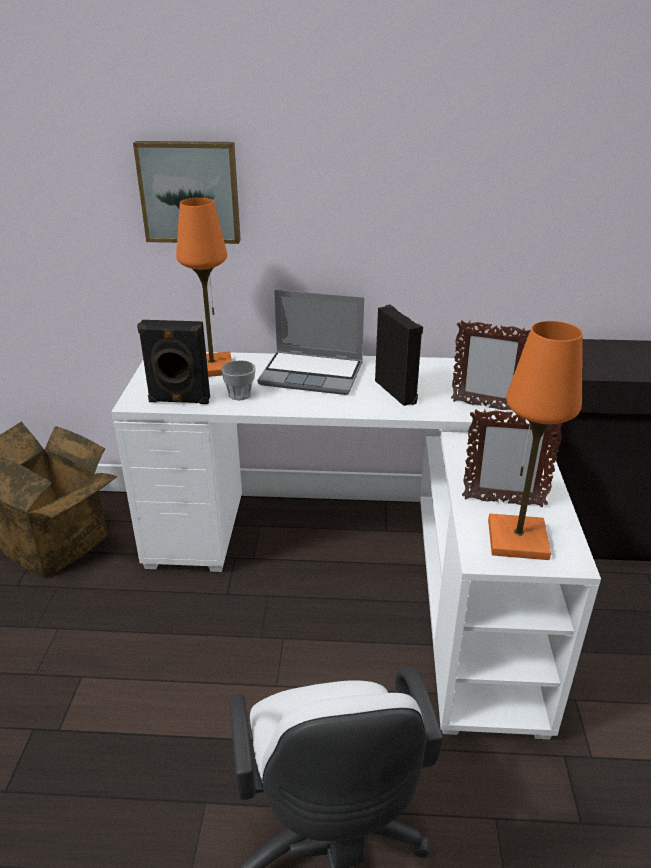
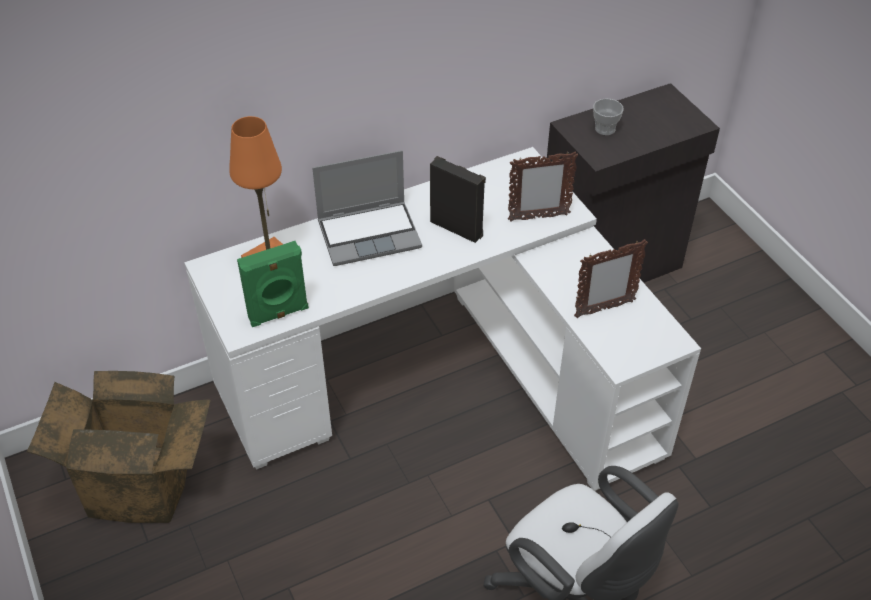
camera: 30 degrees left, 15 degrees up
picture [133,141,241,244] -> none
black speaker [137,320,210,404] -> green speaker [237,241,309,327]
cup [221,360,256,400] -> cup moved to [593,98,623,135]
orange table lamp [488,321,583,560] -> none

